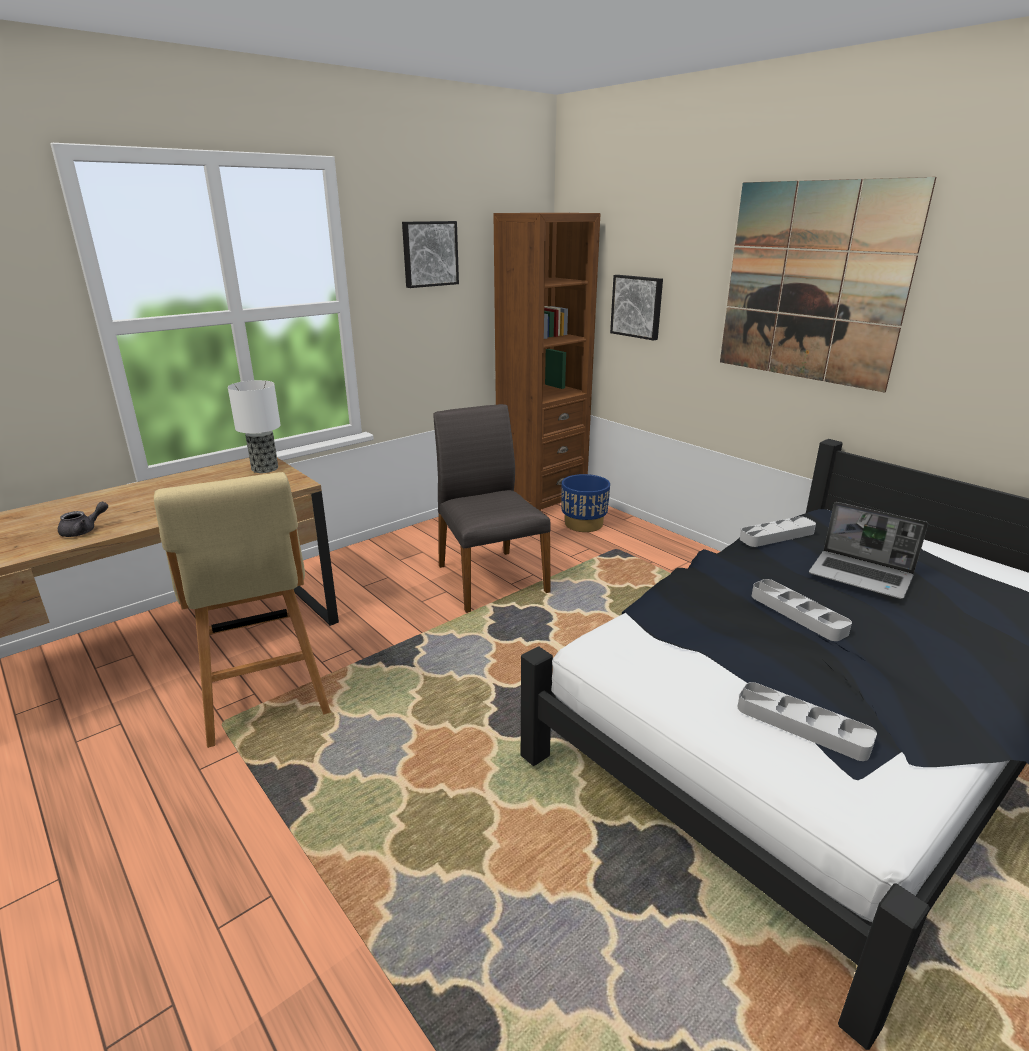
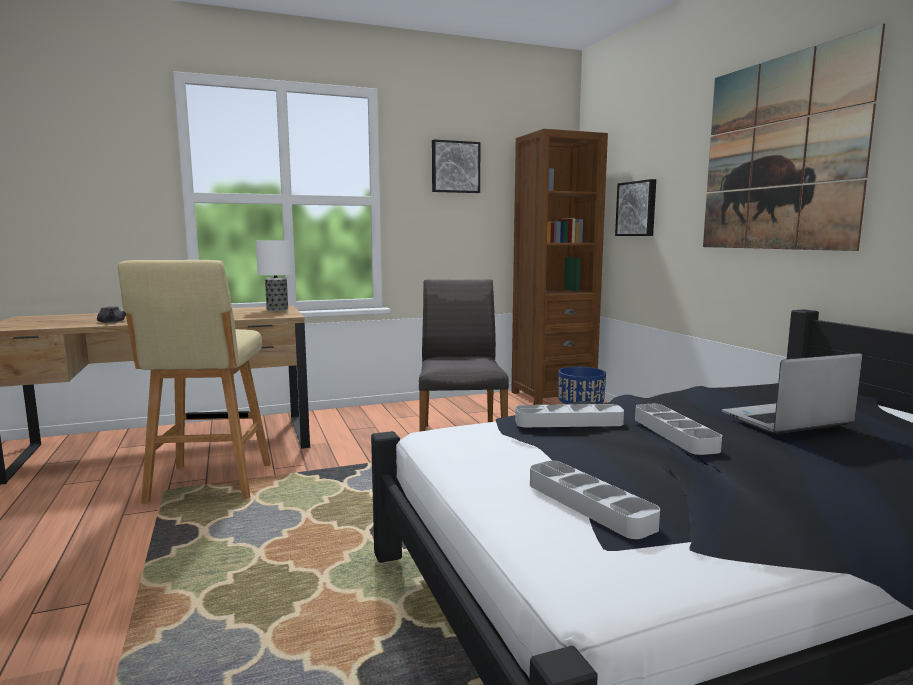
camera: 20 degrees right, 15 degrees down
grey tray [740,516,816,547] -> grey tray moved to [515,404,624,427]
laptop [809,502,928,599] -> laptop turned 105 degrees clockwise [722,353,862,434]

